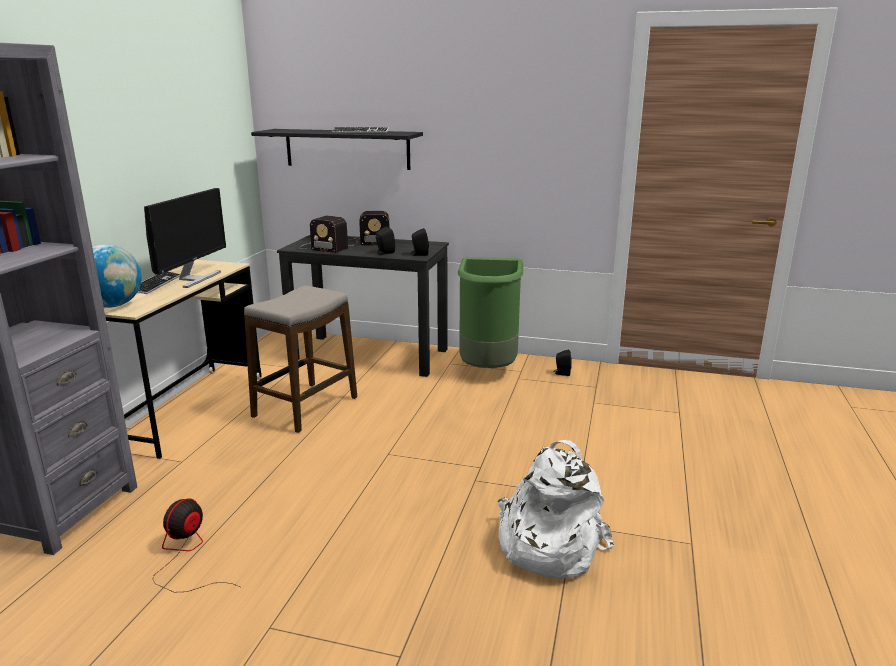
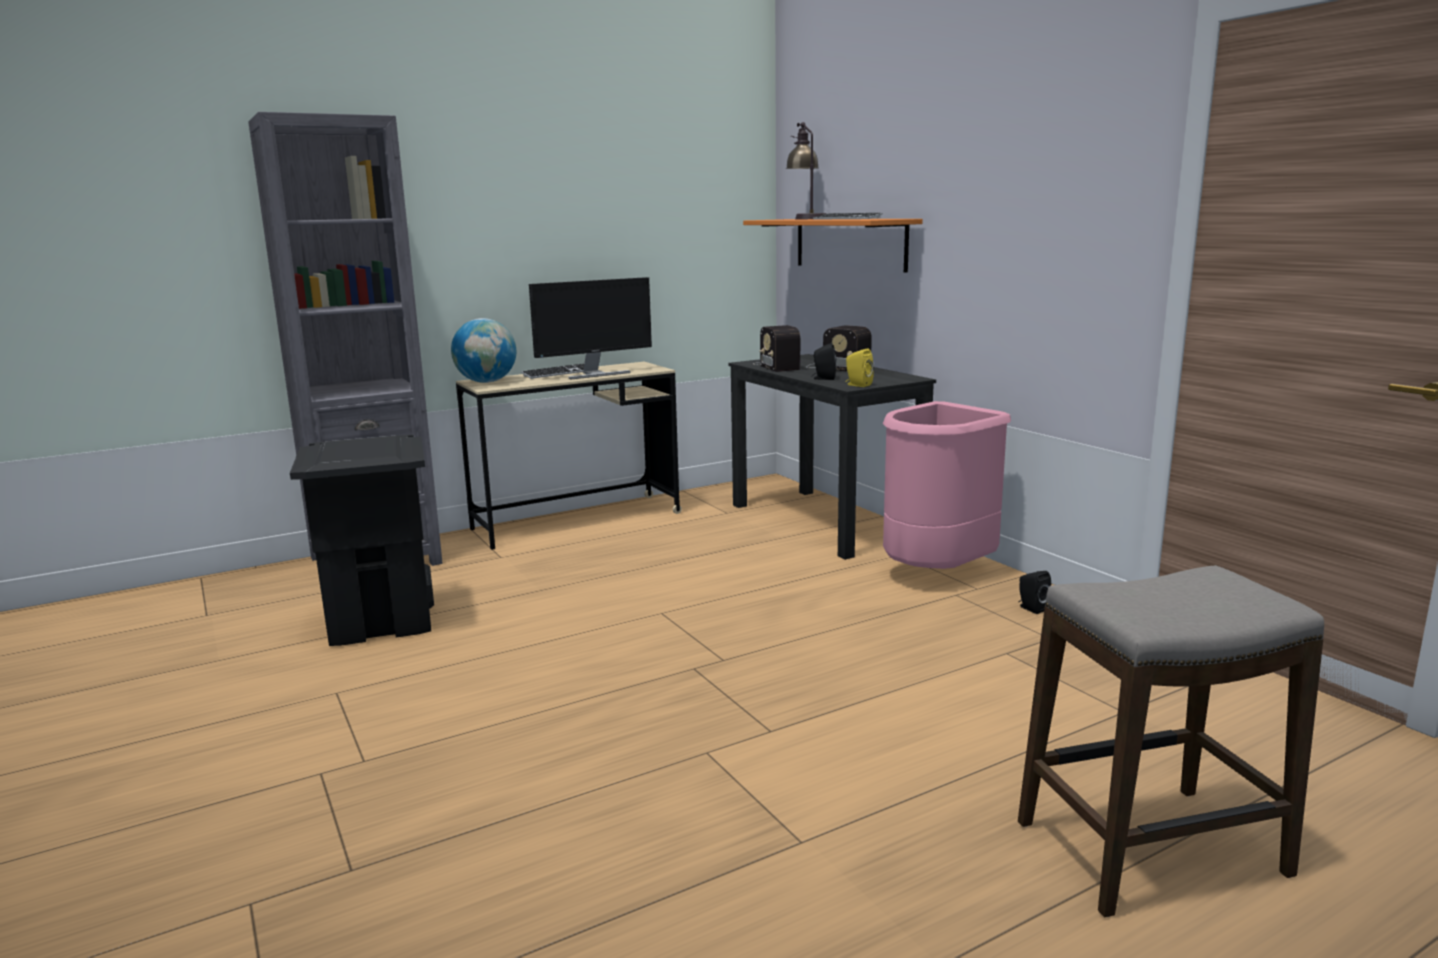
camera: 45 degrees right, 5 degrees down
fan [153,498,240,592] -> black trash can [290,434,434,646]
stool [244,286,357,433] -> stool moved to [1018,565,1324,917]
black shelf [251,129,423,170] -> orange shelf [743,219,923,273]
black speaker [410,228,429,256] -> yellow speaker [846,348,874,387]
green trash can [458,257,523,368] -> pink trash can [883,401,1011,569]
white backpack [498,440,614,579] -> none
none -> table lamp [786,122,827,219]

